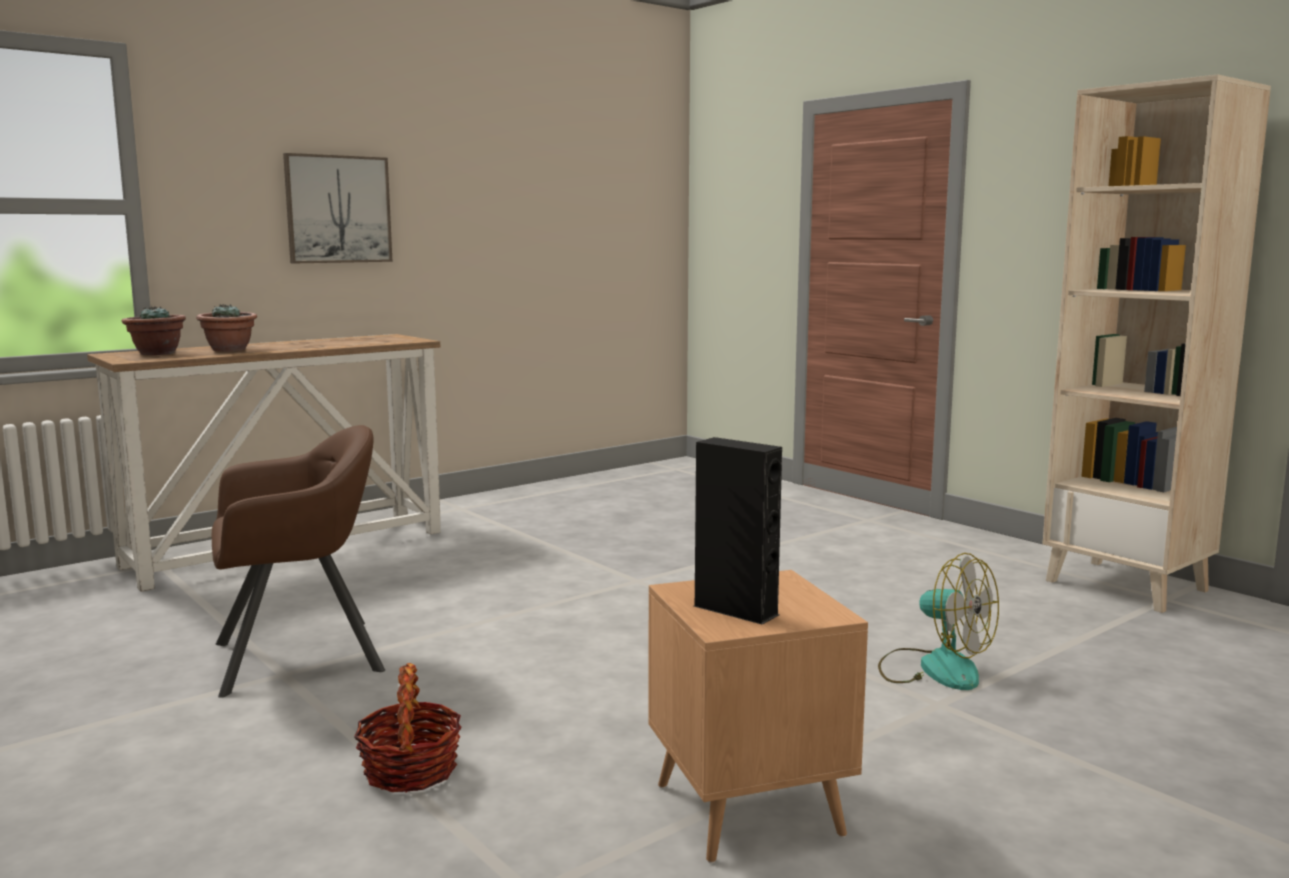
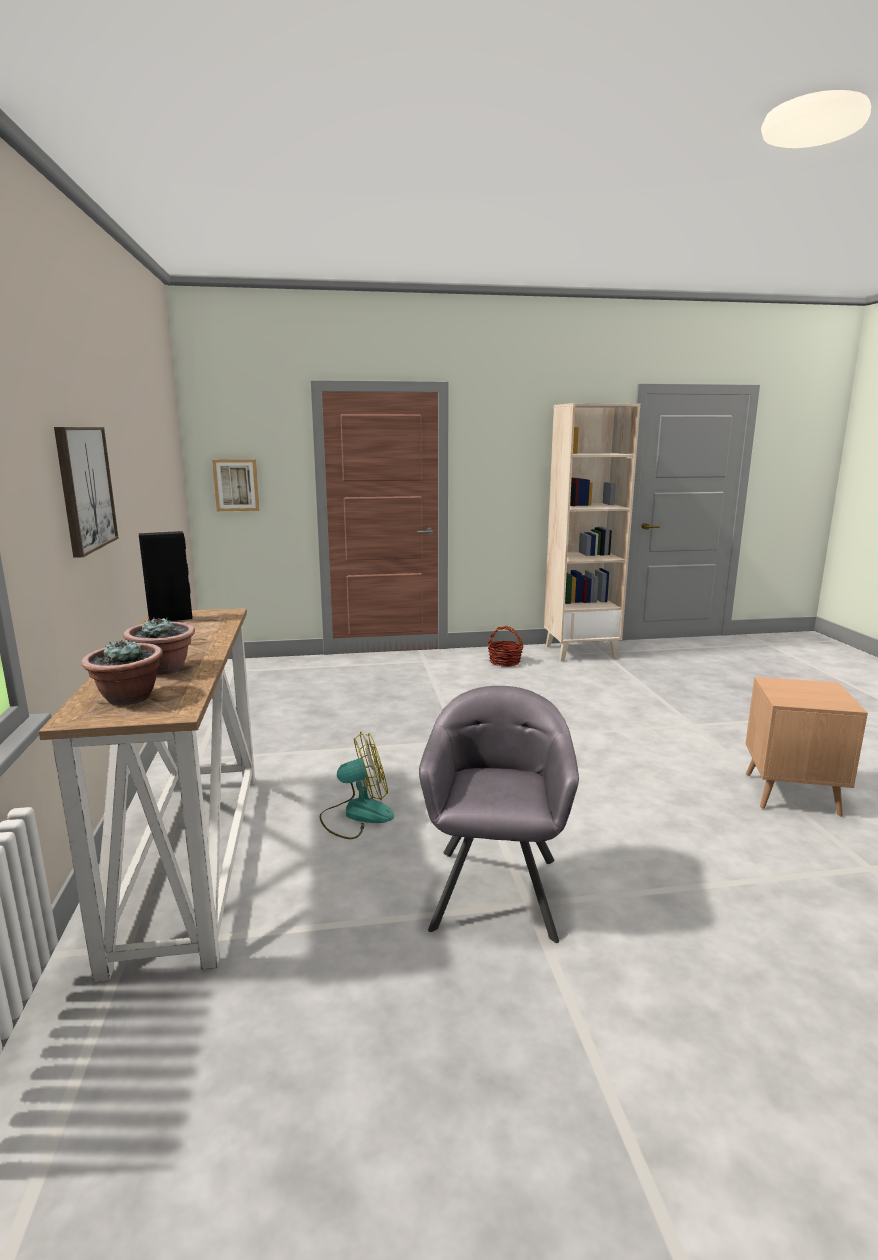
camera: 60 degrees left, 5 degrees up
brown armchair [212,425,385,698] -> grey armchair [419,686,579,943]
basket [354,663,462,793] -> basket moved to [488,626,523,667]
black speaker [694,437,782,625] -> black speaker moved to [139,531,193,621]
fan [878,553,999,690] -> fan moved to [319,731,394,839]
none -> picture [212,459,259,511]

